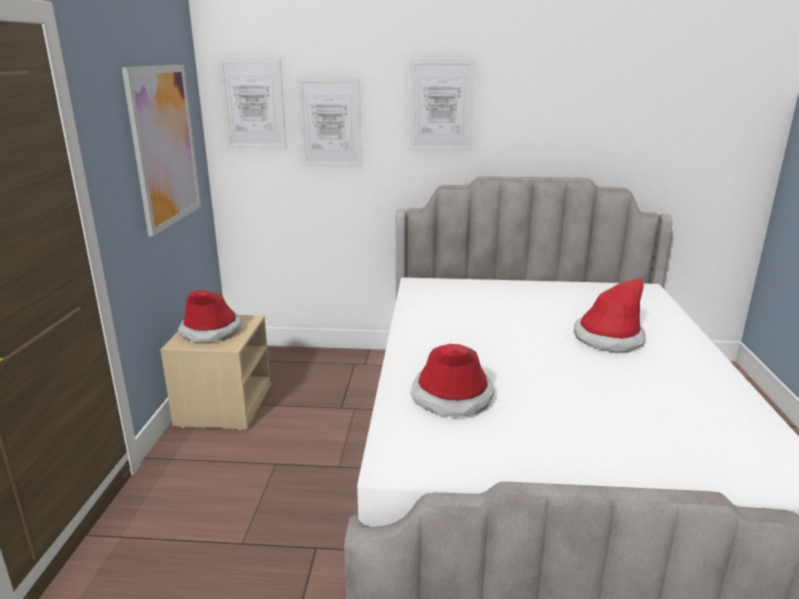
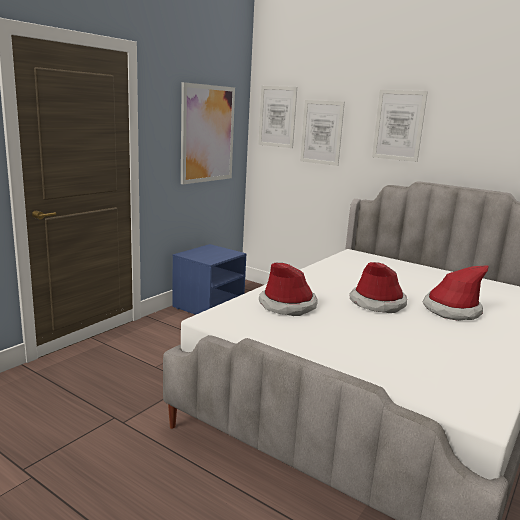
camera: 30 degrees right, 5 degrees down
beige nightstand [160,315,271,430] -> blue nightstand [172,244,247,315]
hat [178,290,242,342] -> hat moved to [349,262,407,313]

